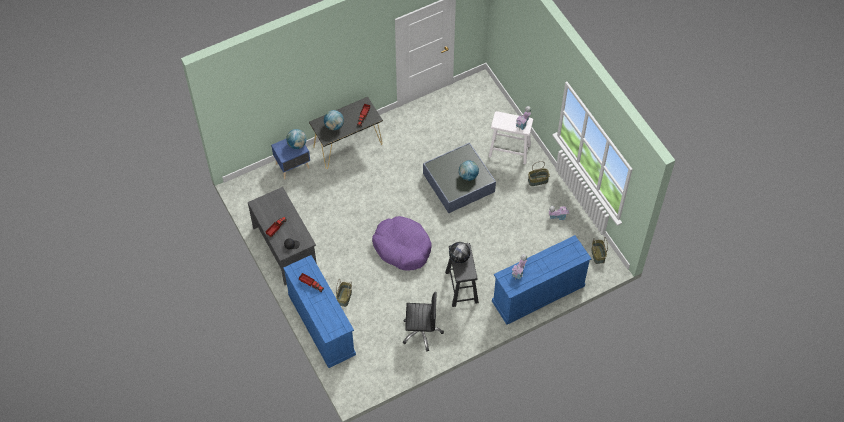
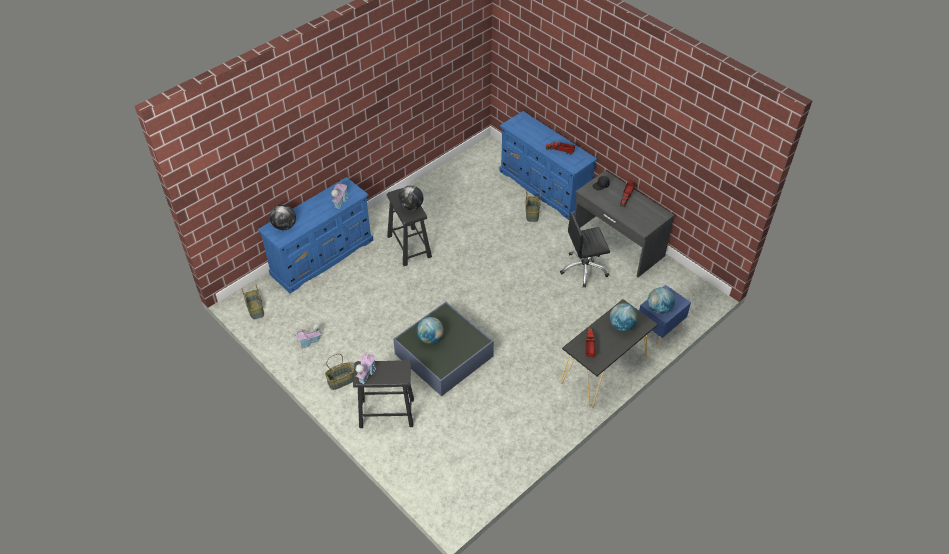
camera: 165 degrees right, 10 degrees down
purple dog bed [372,216,432,271] -> none
black office chair [403,292,444,351] -> black office chair moved to [560,212,610,288]
white stool [489,111,533,164] -> black stool [353,360,414,428]
none -> globe [270,205,296,230]

